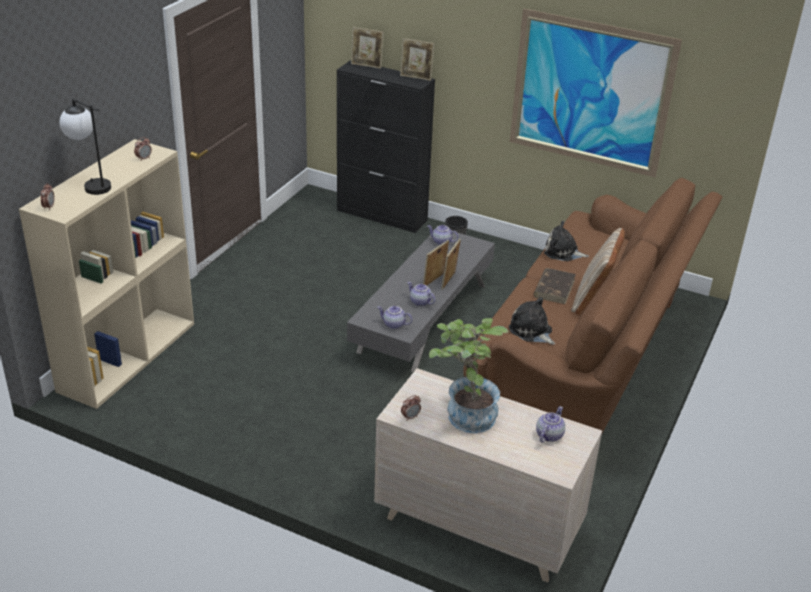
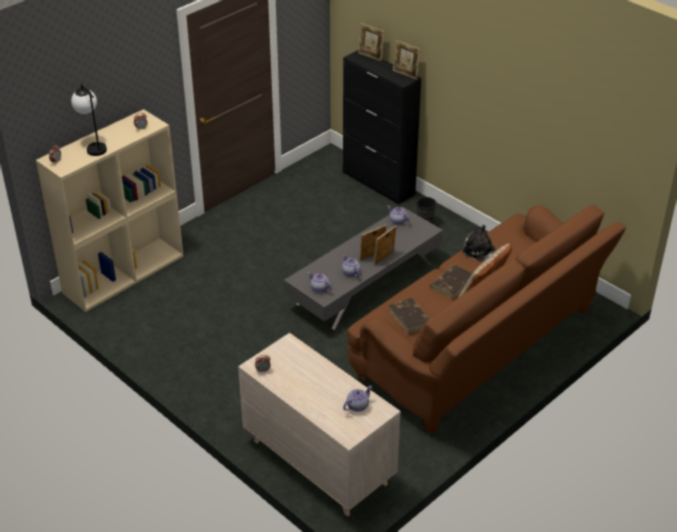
camera: 20 degrees right, 5 degrees up
potted plant [429,318,509,433] -> none
plush toy [509,297,555,345] -> brown book [389,297,430,334]
picture [510,8,682,177] -> none

